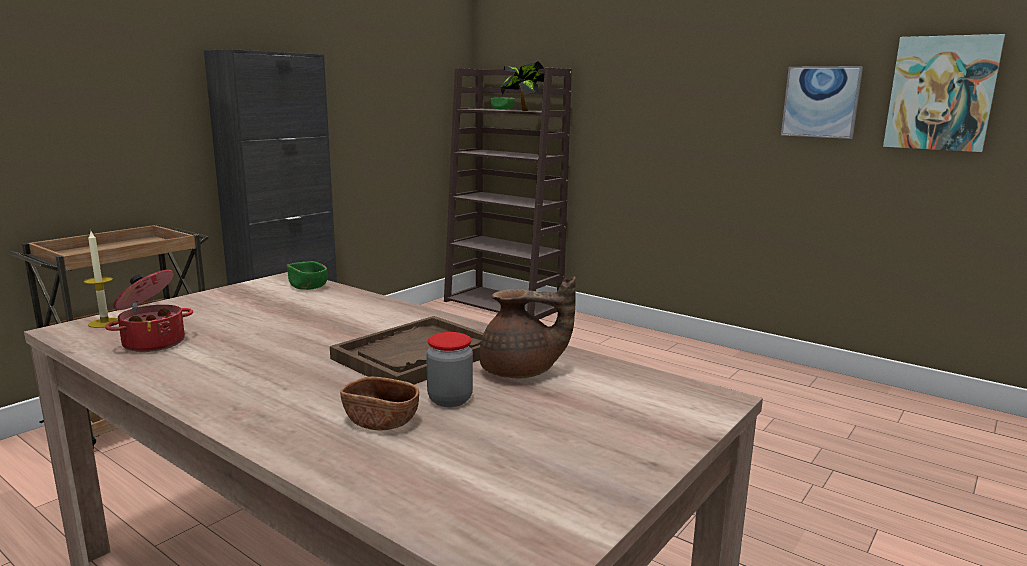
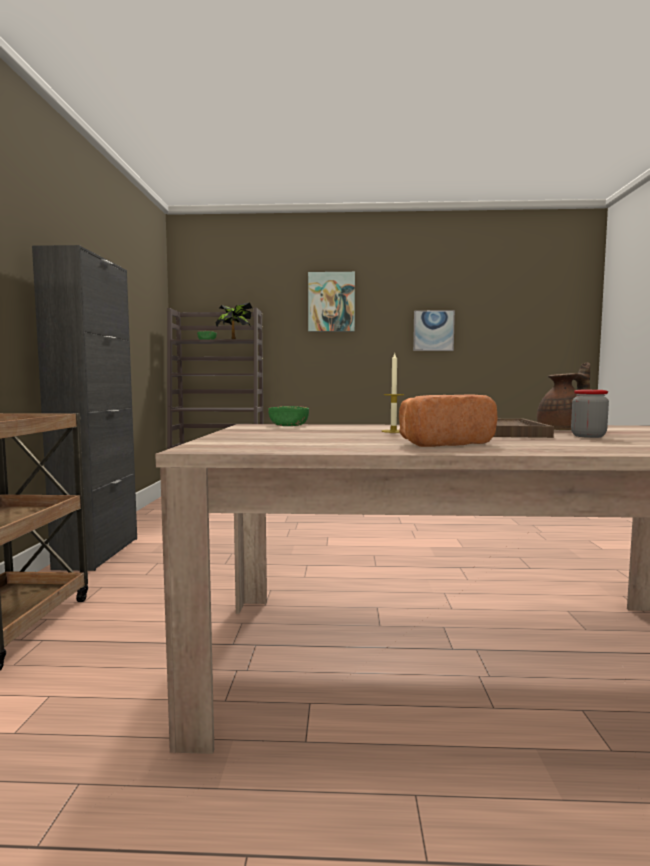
camera: 35 degrees left, 10 degrees down
candle [84,231,118,328] -> candle moved to [381,353,405,433]
cooking pot [105,270,193,352] -> none
brown bowl [340,377,419,431] -> none
picture [883,34,1005,152] -> picture moved to [308,272,355,332]
none -> bread [399,394,498,447]

